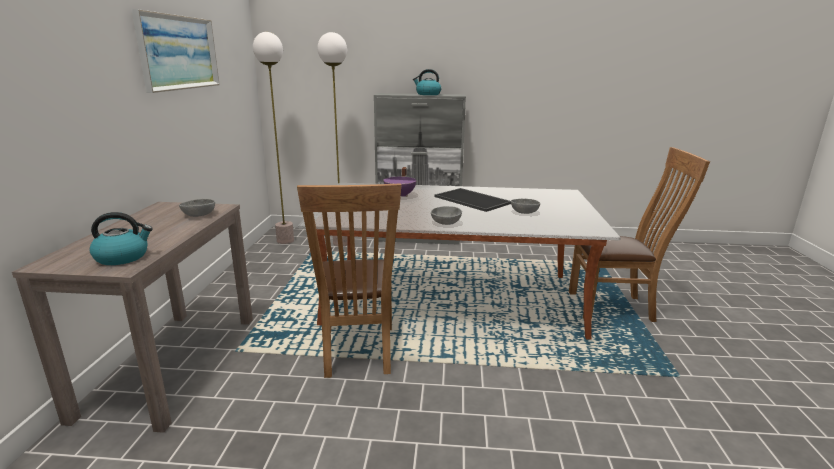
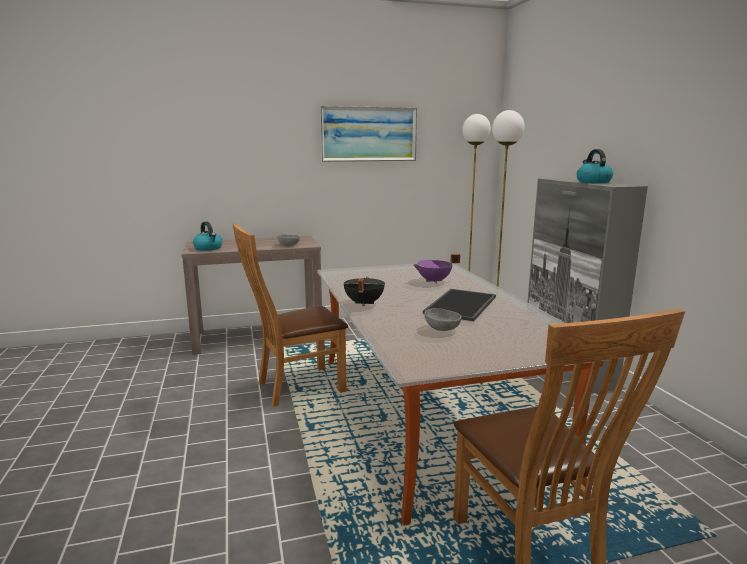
camera: 70 degrees right, 5 degrees down
grey bowl [431,206,462,225] -> black cooking pot [344,277,385,307]

